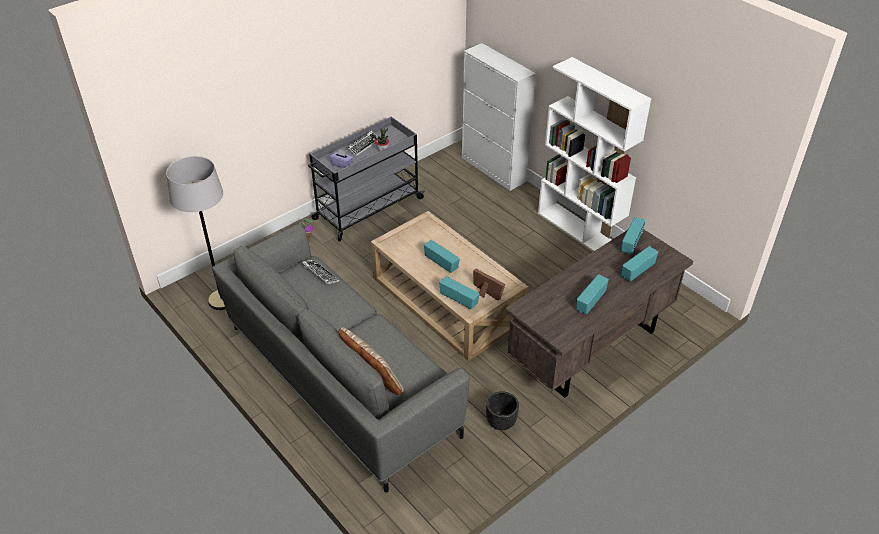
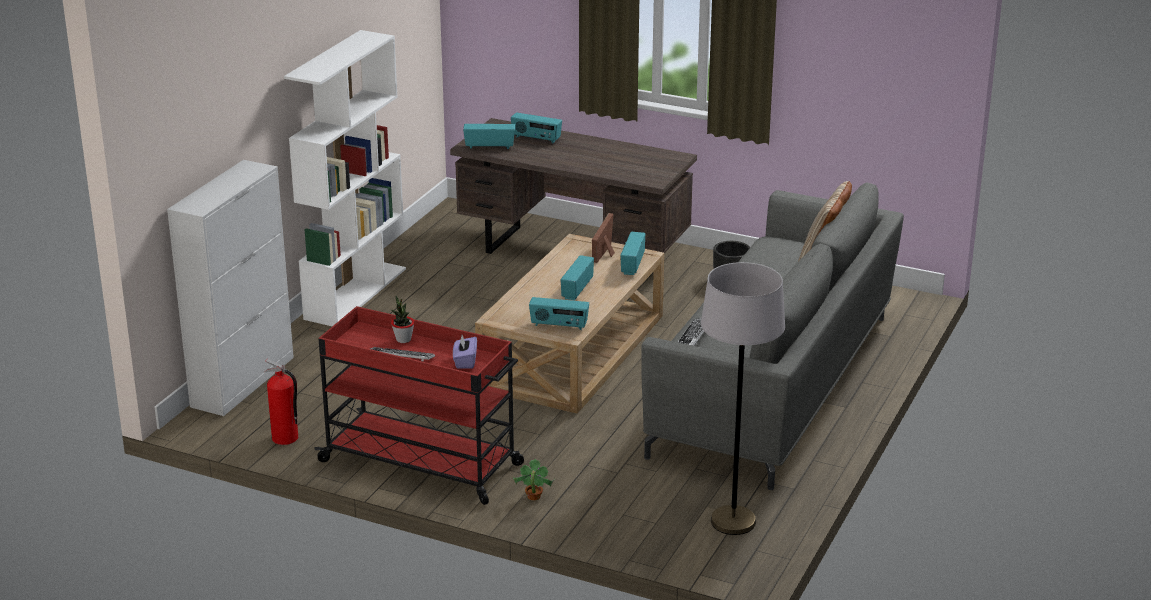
camera: 115 degrees left, 15 degrees down
grey cart [308,117,425,241] -> red cart [314,306,524,505]
radio [576,274,609,314] -> radio moved to [529,297,589,330]
none -> fire extinguisher [264,359,298,445]

